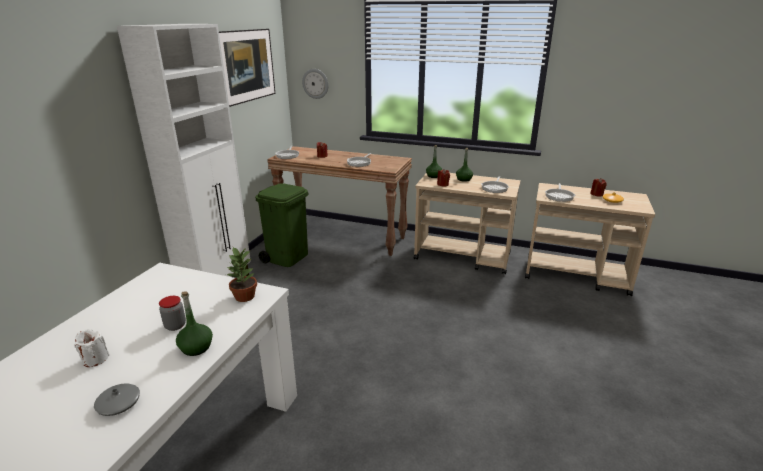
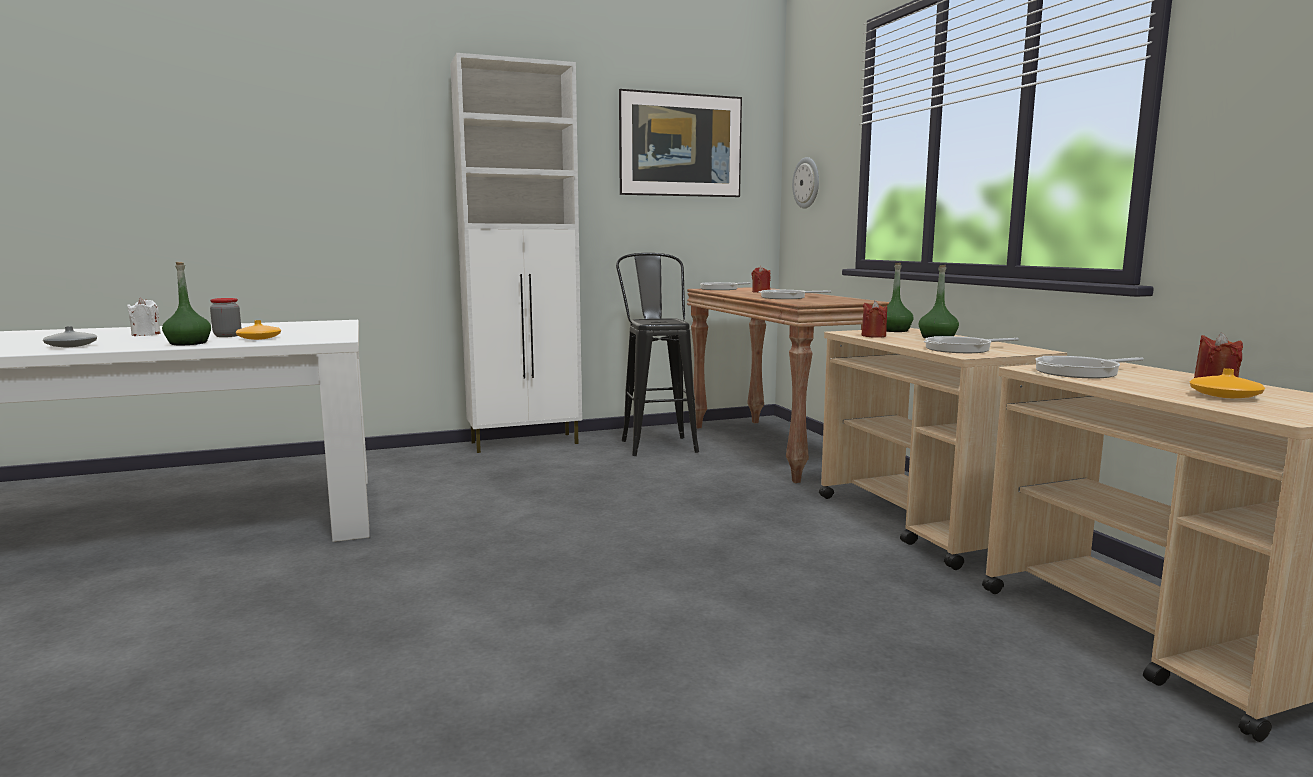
camera: 50 degrees right, 15 degrees down
potted plant [226,247,257,302] -> none
green trash can [255,183,308,267] -> black stool [616,253,699,456]
none -> orange vase [236,320,281,340]

